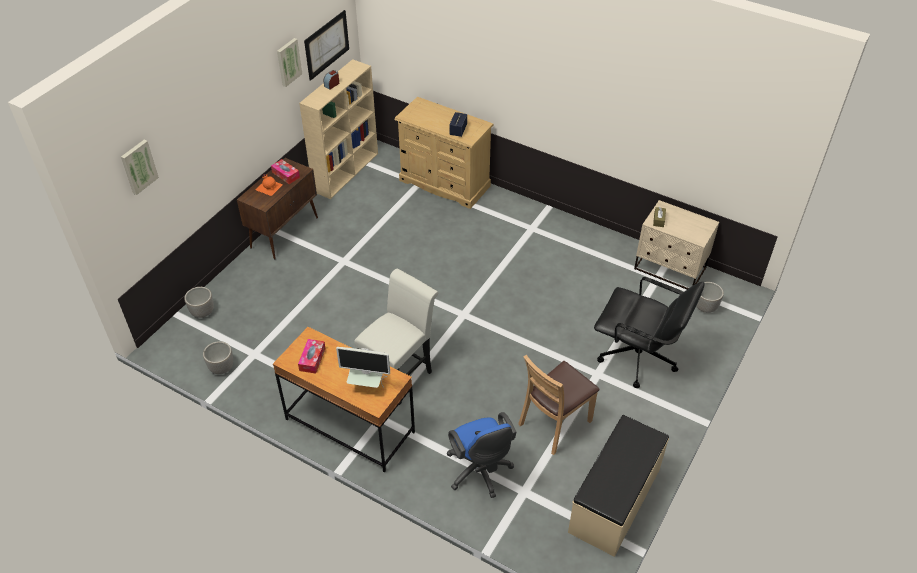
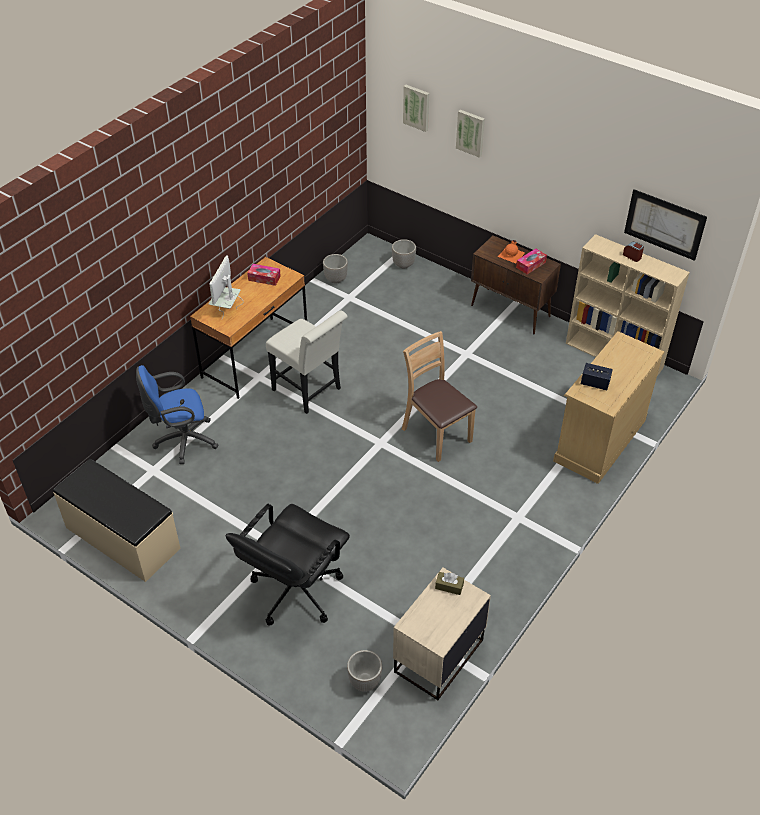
camera: 95 degrees right, 0 degrees up
picture [277,38,302,87] -> picture moved to [456,110,485,158]
brown chair [518,355,600,455] -> brown chair moved to [402,331,477,462]

